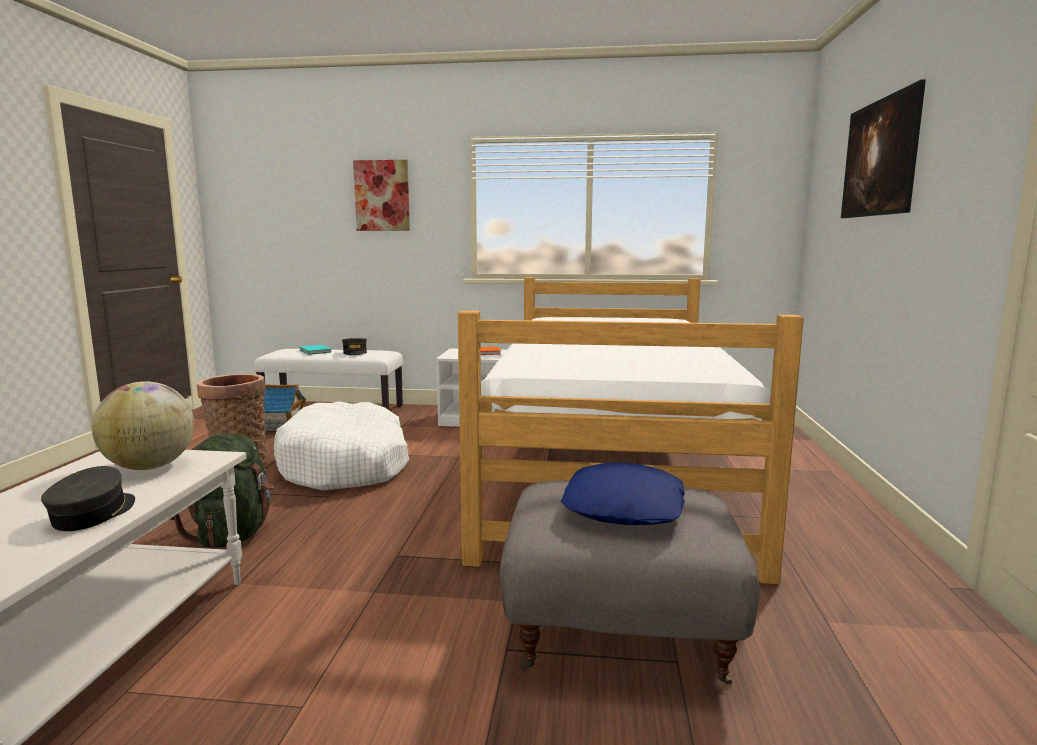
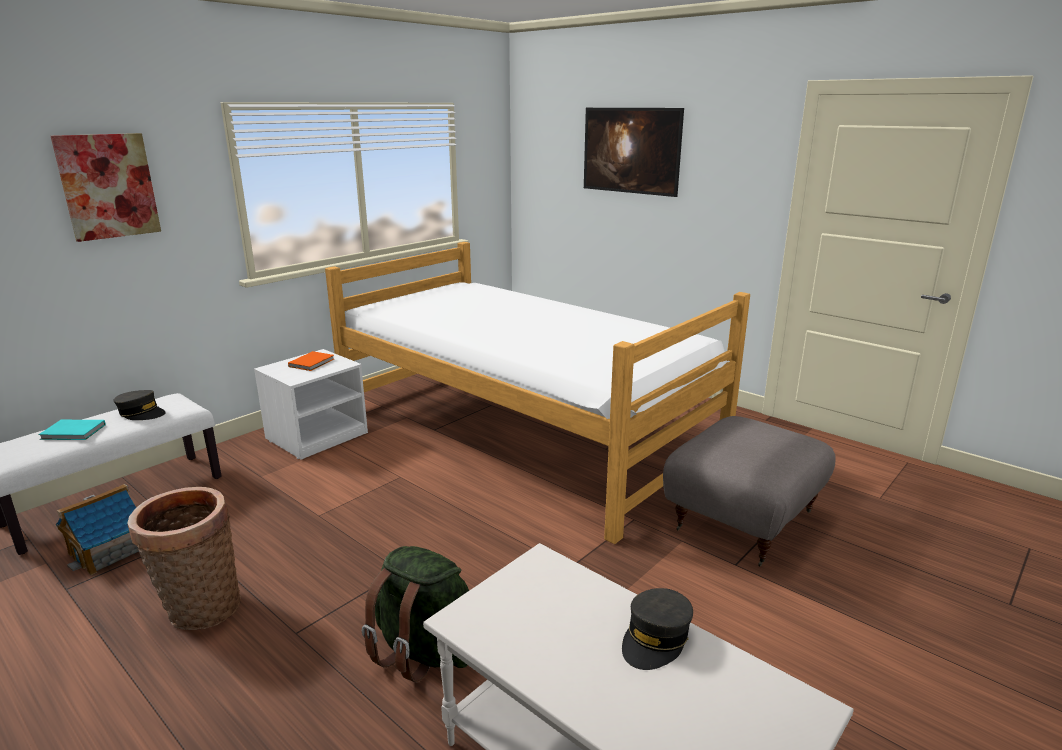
camera: 55 degrees left, 10 degrees up
grey cap [41,466,135,531] -> grey cap turned 90 degrees counterclockwise [622,588,693,670]
globe [92,381,194,470] -> none
white dog bed [274,401,409,490] -> none
blue pillow [561,462,685,525] -> none

